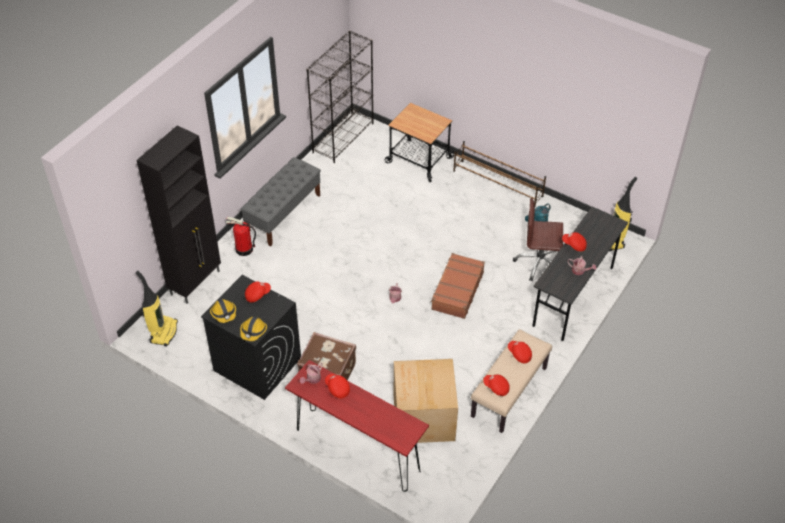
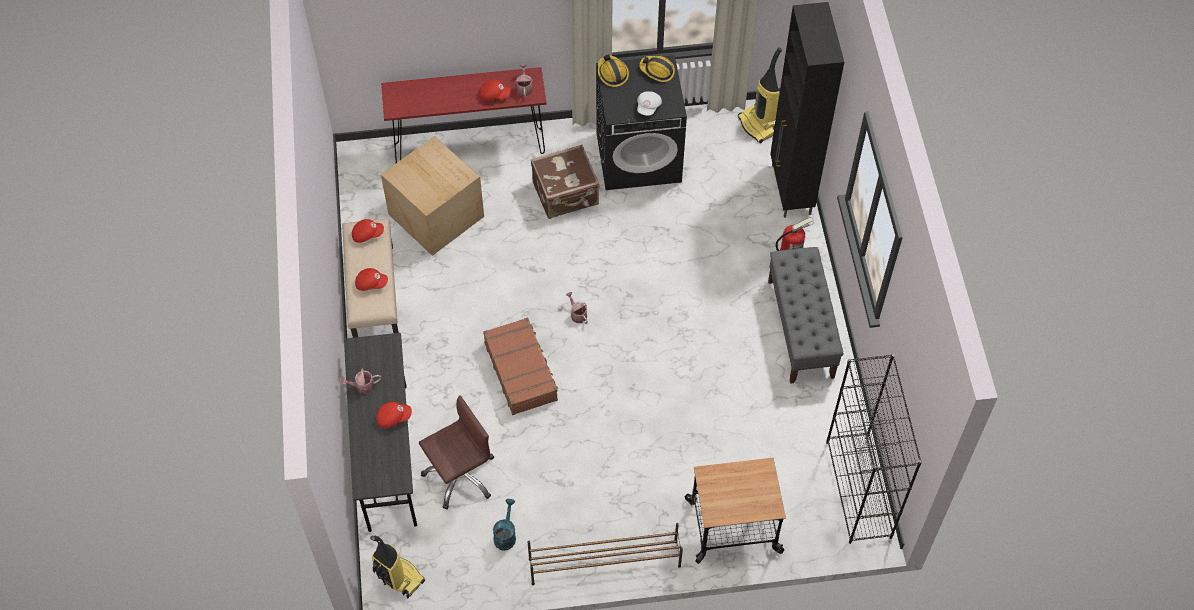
camera: 140 degrees right, 10 degrees up
red cap [245,282,271,302] -> white cap [637,92,662,115]

